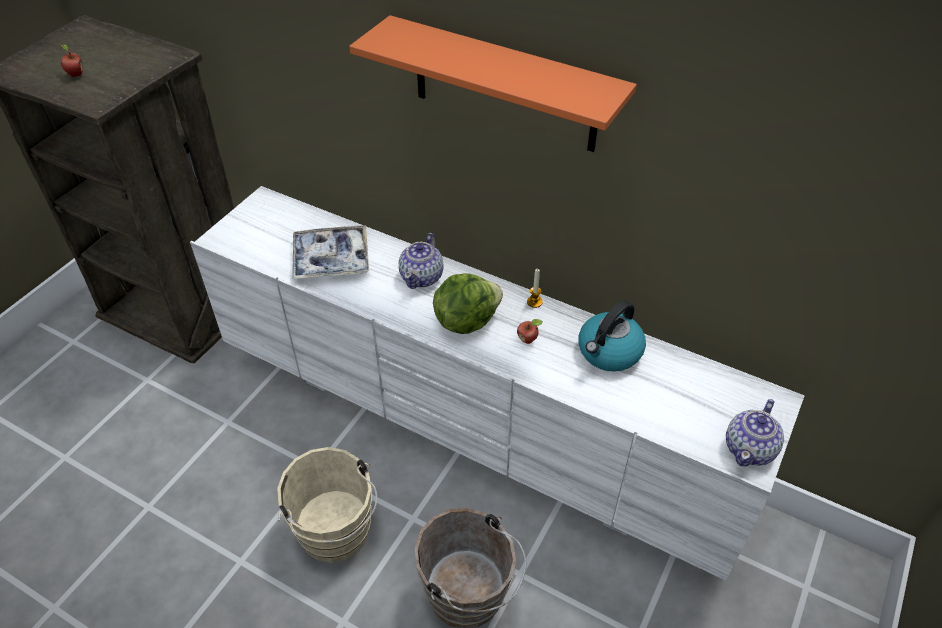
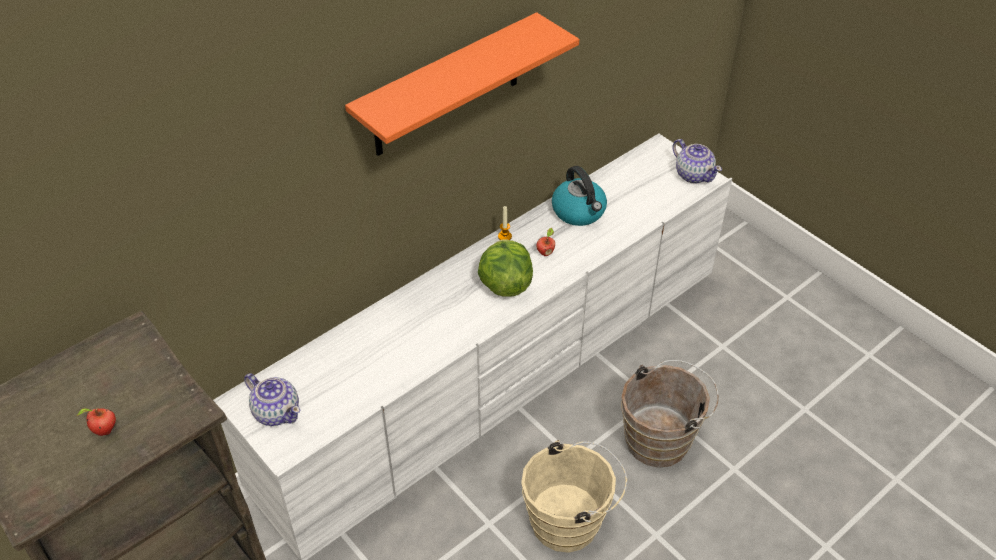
camera: 70 degrees left, 0 degrees up
tray [292,225,369,279] -> none
teapot [399,233,444,289] -> teapot moved to [244,373,300,426]

